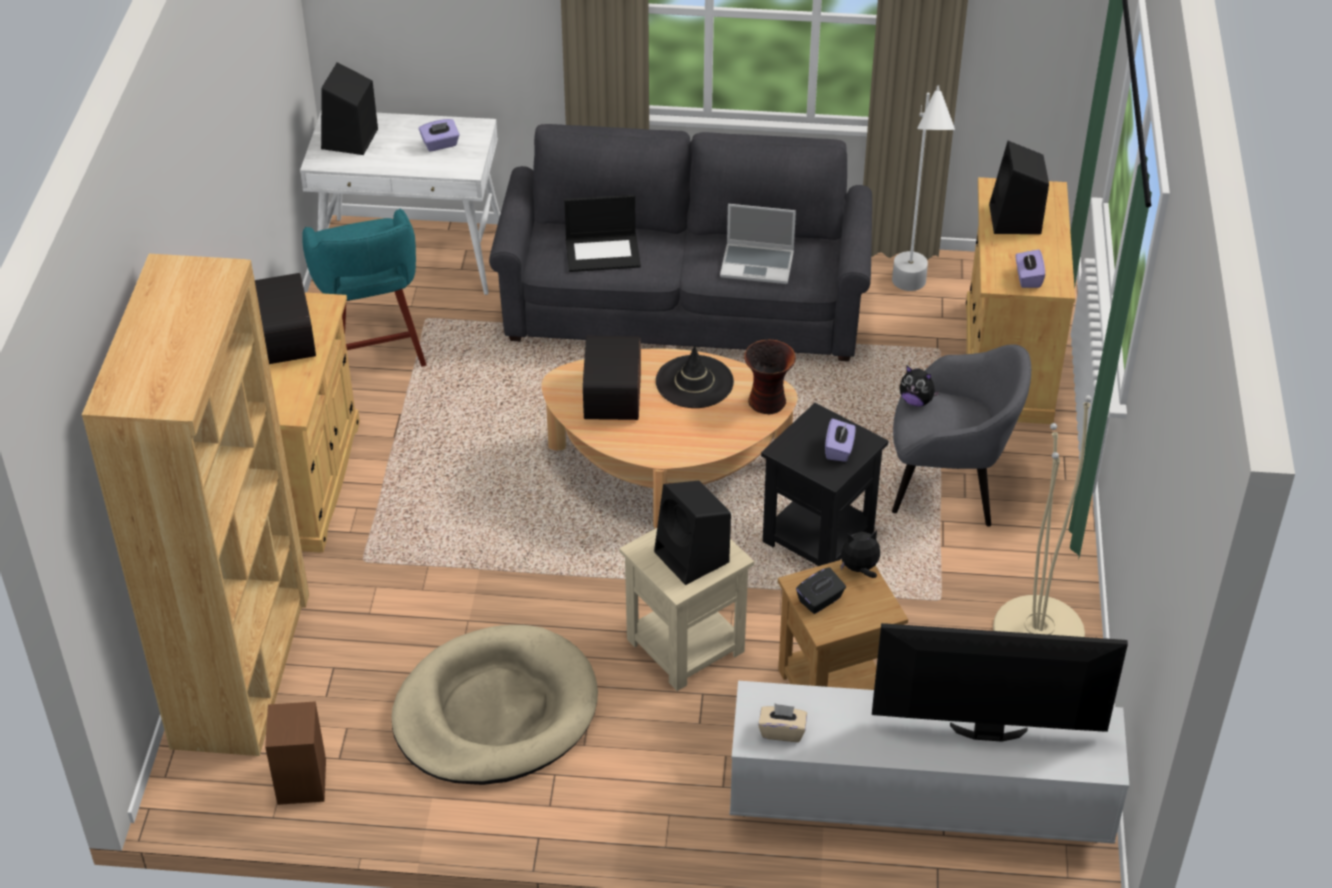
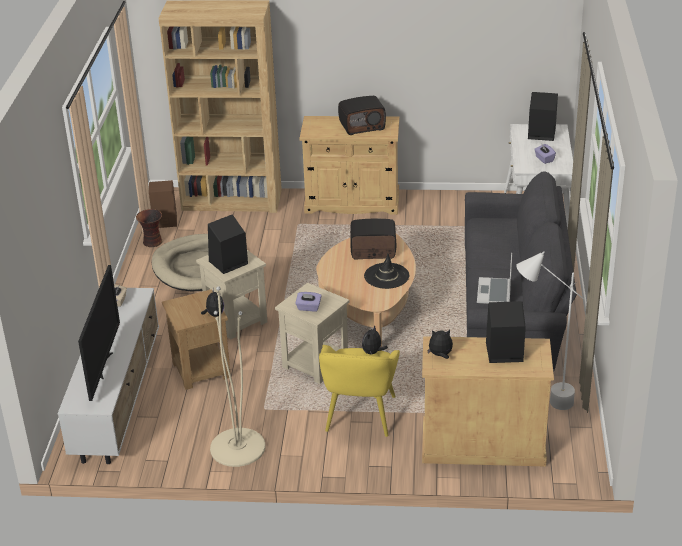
camera: 90 degrees right, 10 degrees down
turquoise stool [302,209,426,366] -> none
laptop [564,195,641,272] -> none
vase [744,340,796,414] -> vase moved to [136,209,163,247]
black side table [761,403,888,566] -> beige side table [275,283,350,384]
black tissue box [796,567,846,614] -> none
grey armchair [892,344,1031,527] -> yellow armchair [319,345,400,437]
purple tissue box [1016,249,1045,288] -> plush toy [428,330,453,359]

